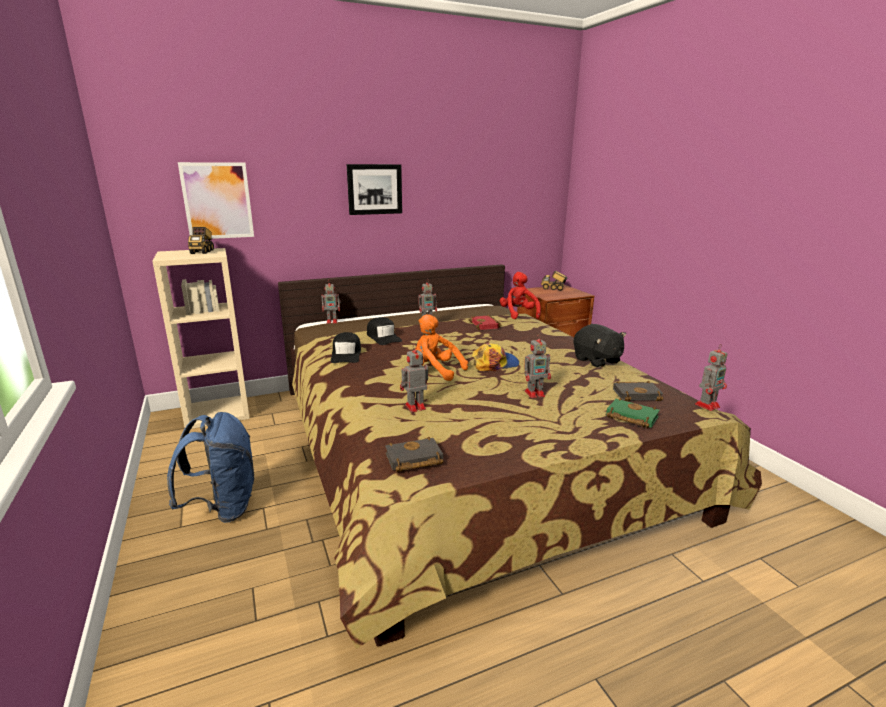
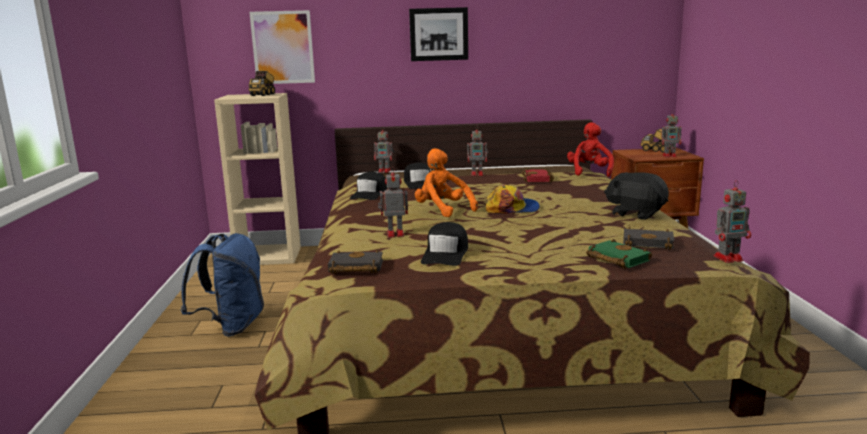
camera: 20 degrees right, 5 degrees down
toy robot [524,334,551,398] -> toy robot moved to [662,110,682,157]
black plush toy [574,324,626,368] -> black plush toy turned 135 degrees clockwise [604,172,669,220]
none -> black cap [421,222,468,266]

